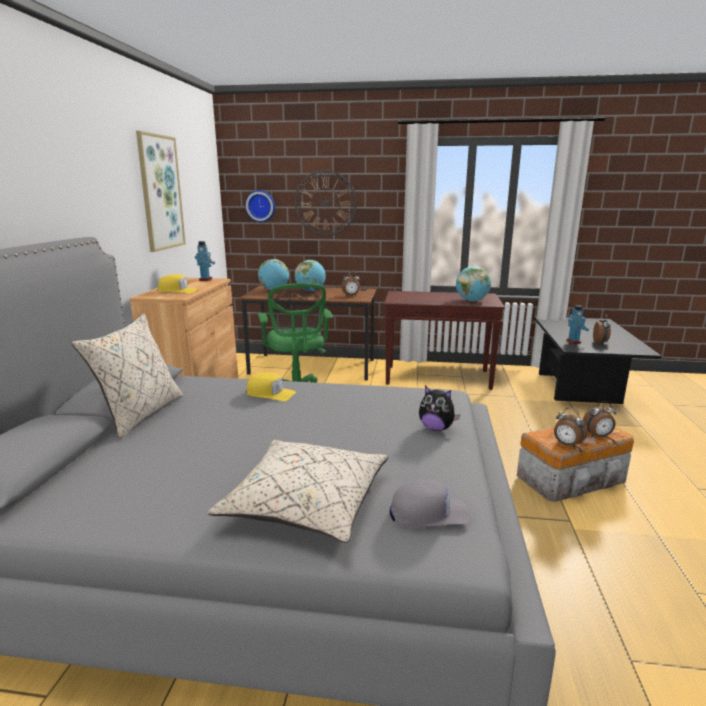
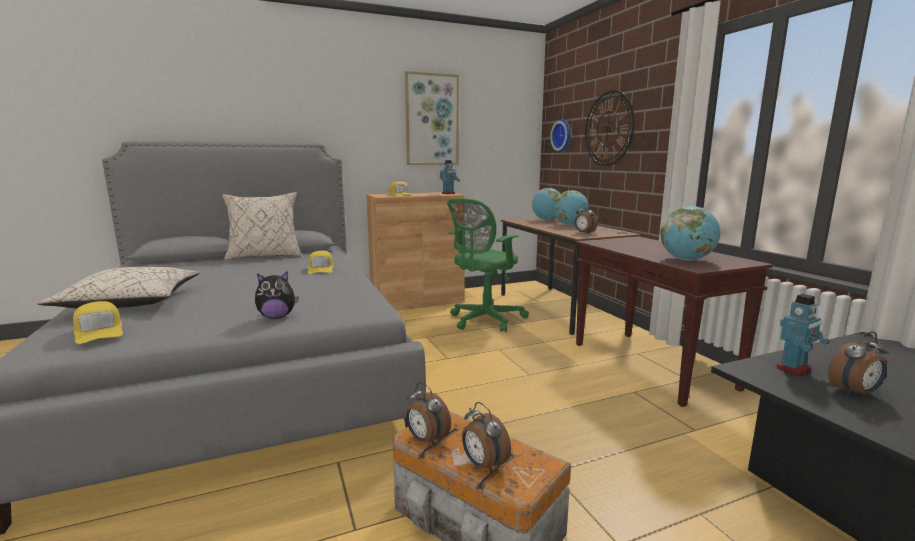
camera: 60 degrees right, 5 degrees down
grey cap [390,479,471,528] -> yellow cap [73,301,123,344]
plush toy [419,386,460,431] -> plush toy turned 105 degrees counterclockwise [255,272,299,319]
alarm clock [554,408,588,448] -> alarm clock turned 60 degrees counterclockwise [406,382,451,446]

